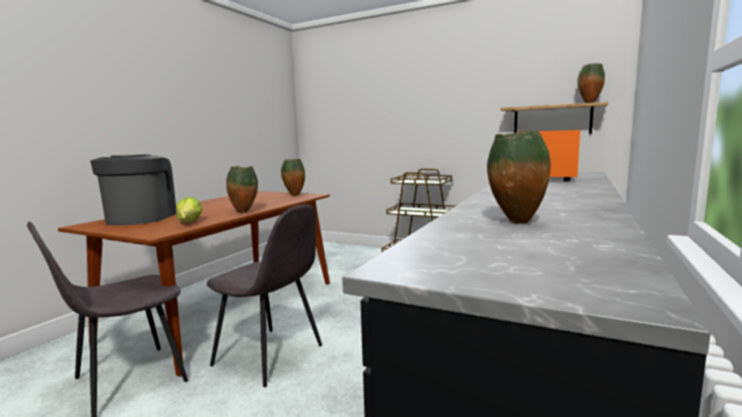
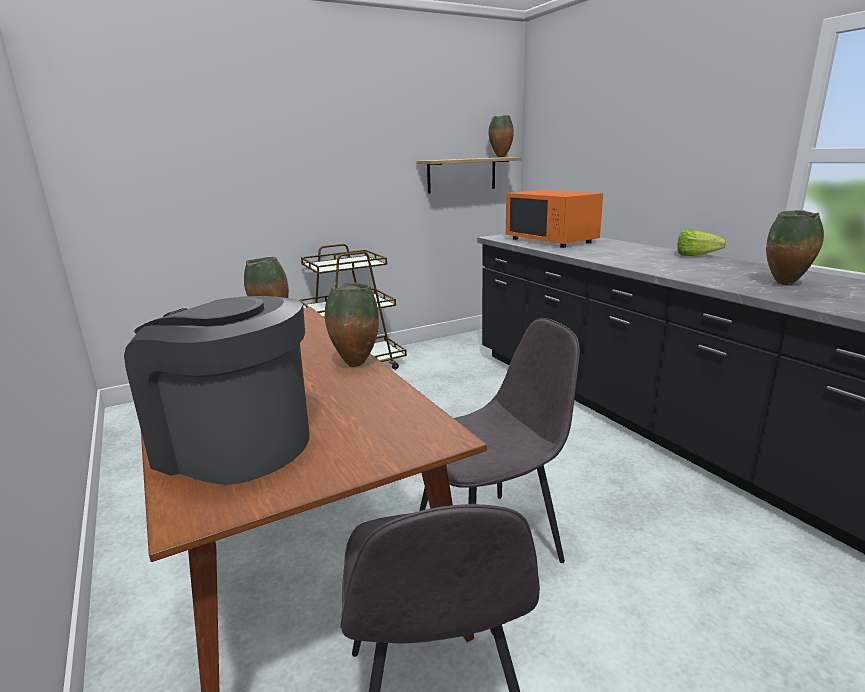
camera: 55 degrees left, 10 degrees up
lettuce [176,197,202,222] -> lettuce moved to [677,229,726,256]

